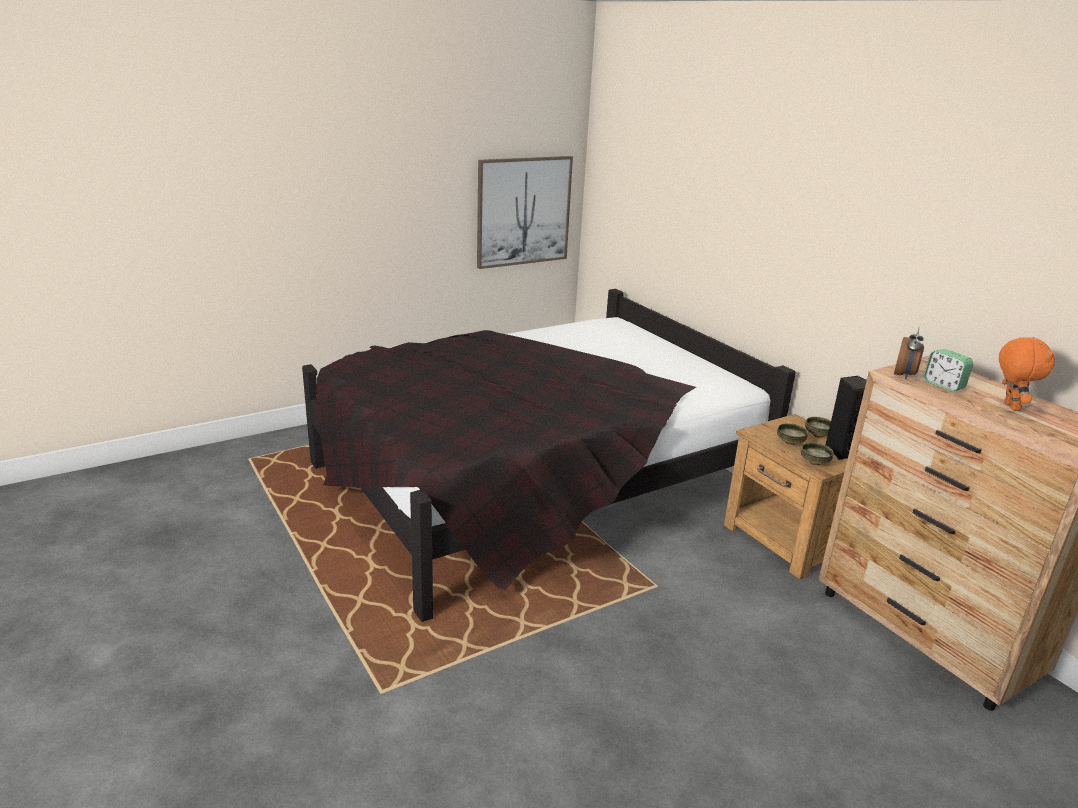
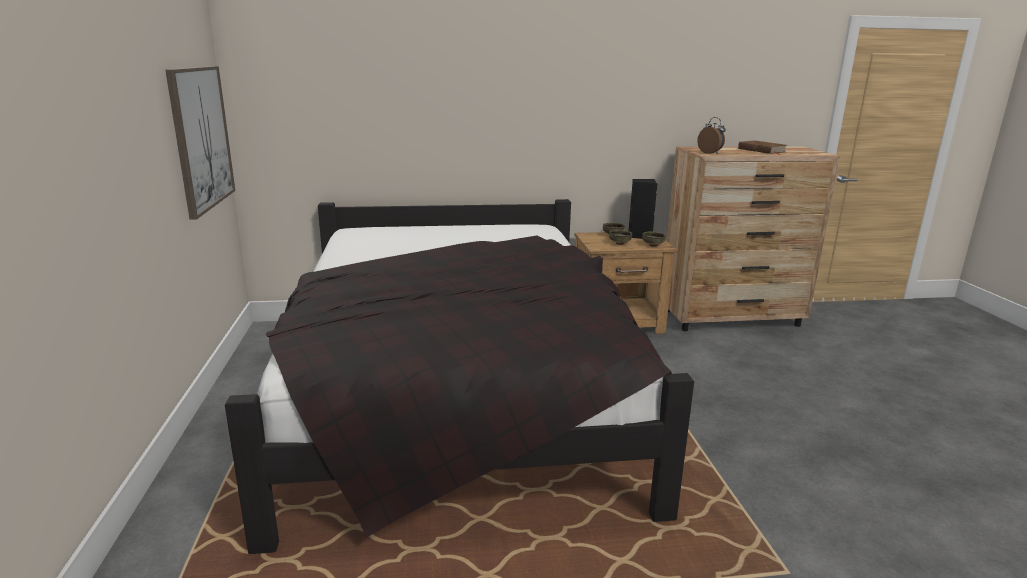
camera: 65 degrees left, 5 degrees down
alarm clock [924,349,973,391] -> none
orange plush toy [999,337,1055,411] -> brown book [738,141,786,155]

